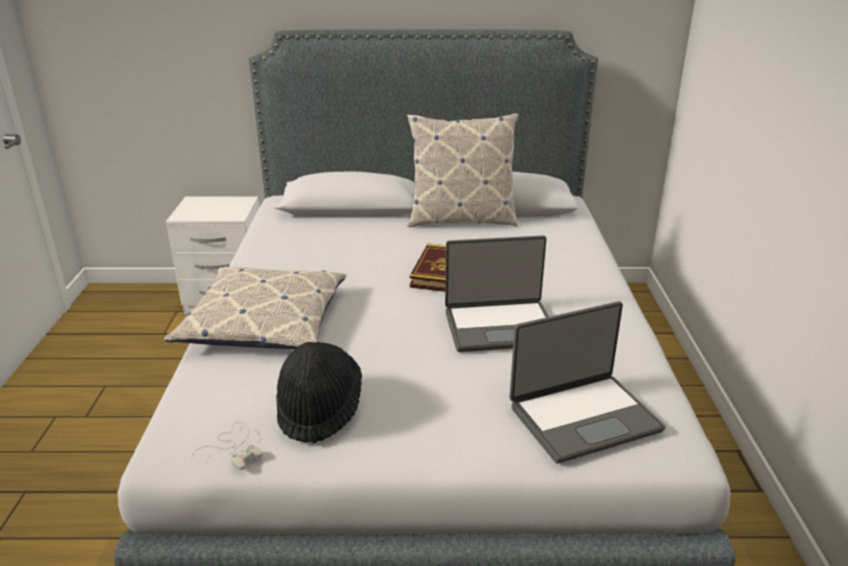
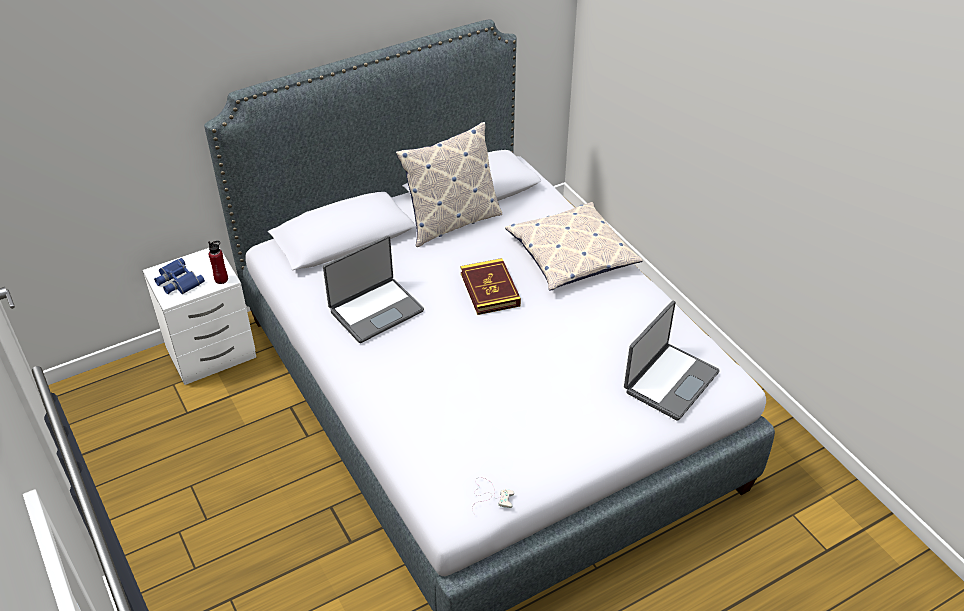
camera: 30 degrees left, 15 degrees up
pillow [164,266,347,349] -> pillow moved to [505,202,643,291]
black hat [276,342,362,443] -> none
laptop [445,235,549,352] -> laptop moved to [323,236,424,343]
none -> blue binoculars [154,258,205,294]
none -> red bottle [208,241,228,284]

